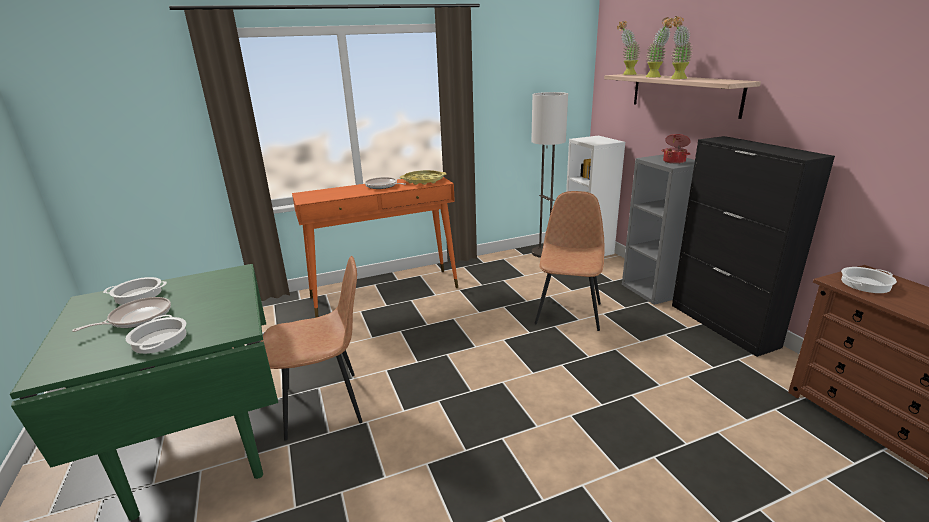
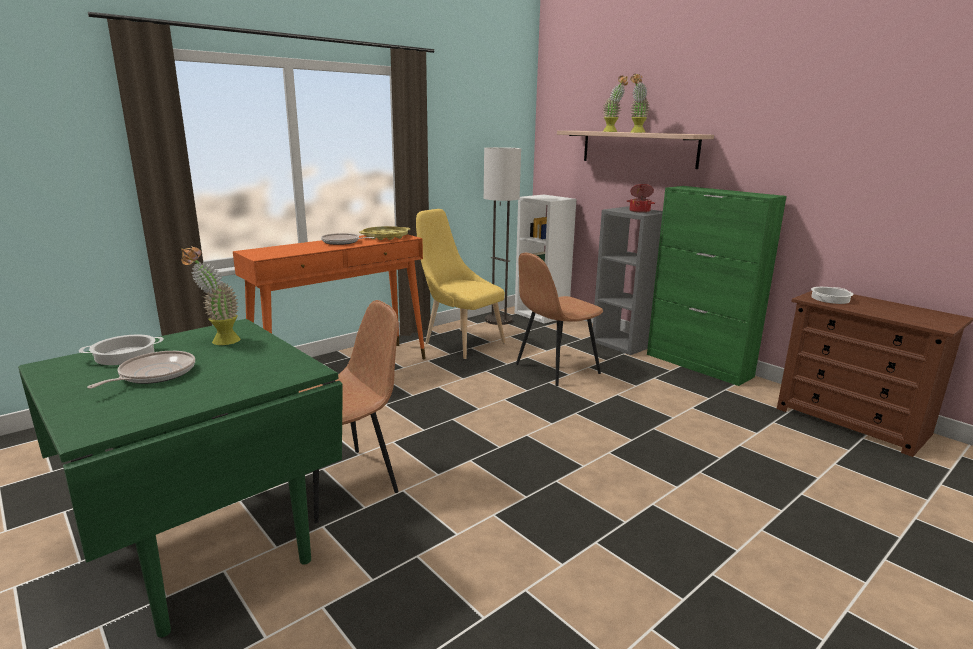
camera: 20 degrees left, 5 degrees down
cooking pot [126,315,187,354] -> none
brown chair [534,191,605,331] -> brown chair turned 120 degrees counterclockwise [516,253,603,386]
potted plant [617,21,640,75] -> potted plant moved to [181,247,241,345]
black cabinet [672,136,835,357] -> green cabinet [647,186,787,386]
none -> yellow chair [416,209,505,359]

